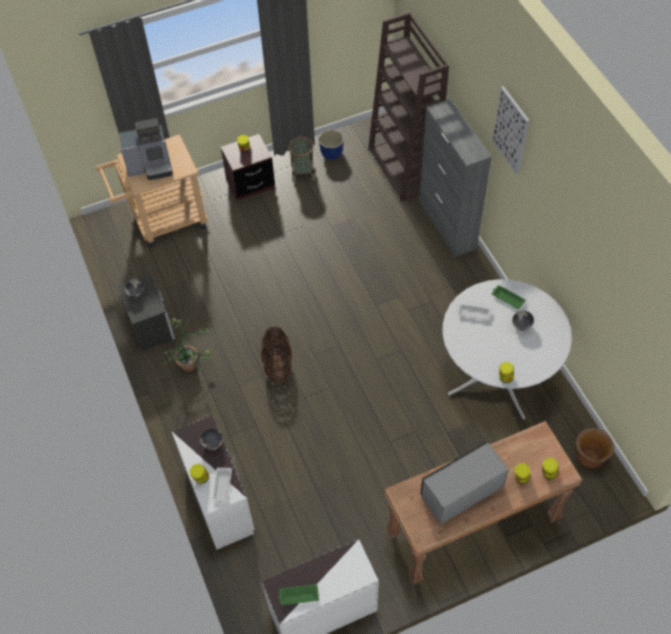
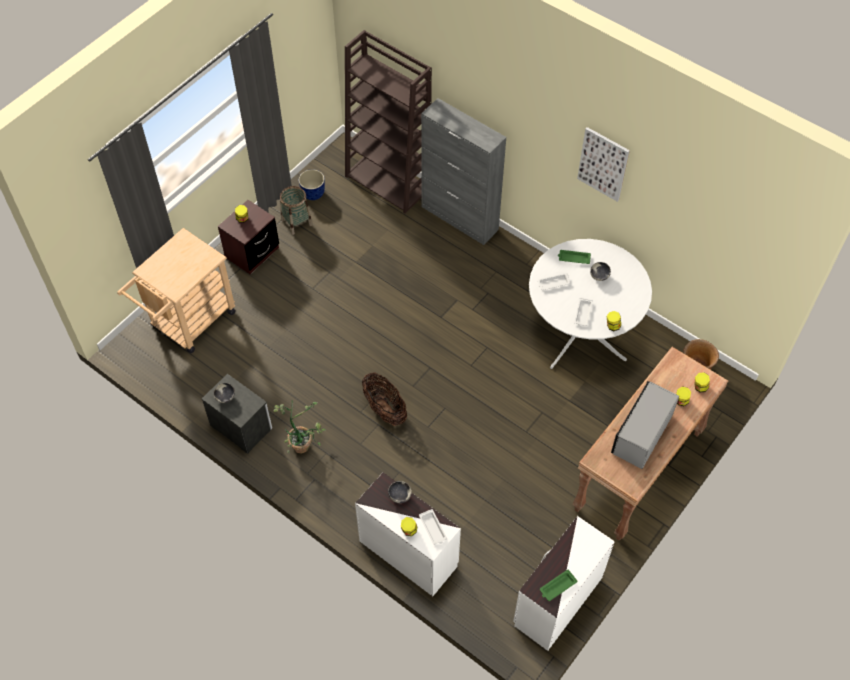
camera: 30 degrees left, 0 degrees up
coffee machine [119,118,173,180] -> none
picture [492,86,530,175] -> picture moved to [577,127,630,202]
none -> white tray [574,298,593,326]

